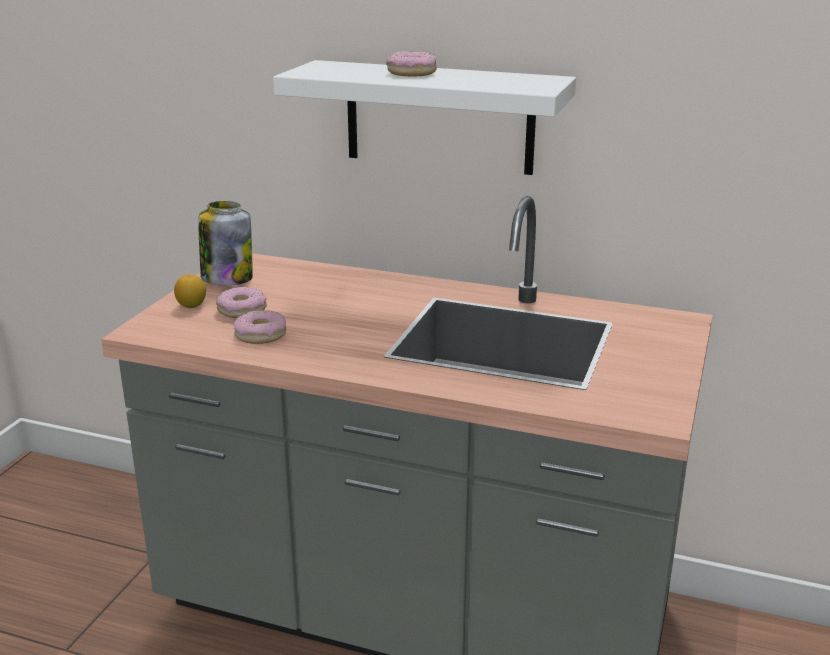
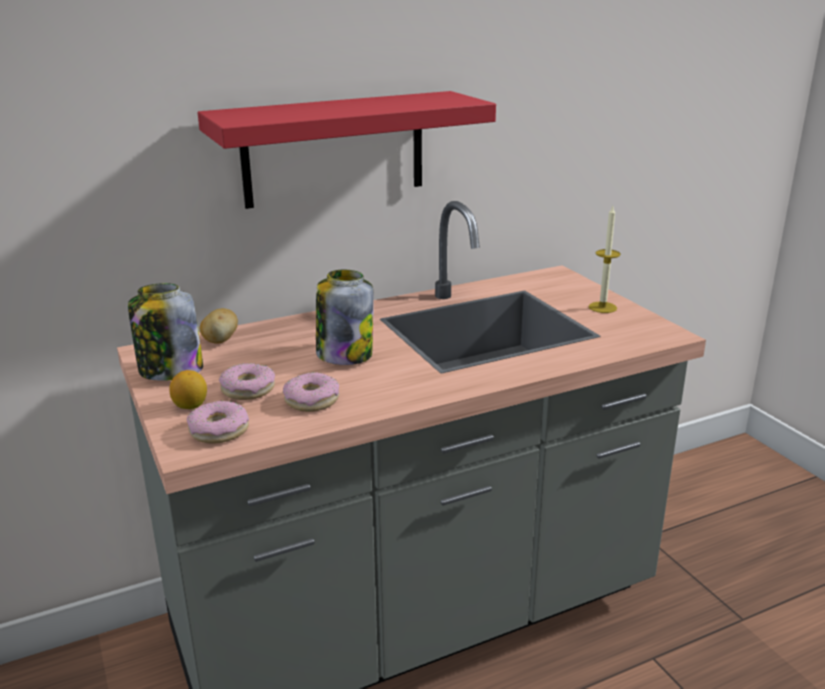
camera: 45 degrees left, 0 degrees up
white shelf [273,60,576,175] -> red shelf [198,91,496,209]
donut [386,51,437,76] -> donut moved to [187,401,249,444]
none -> potato [200,308,238,344]
none -> jar [316,270,374,365]
none -> candle [588,206,621,313]

